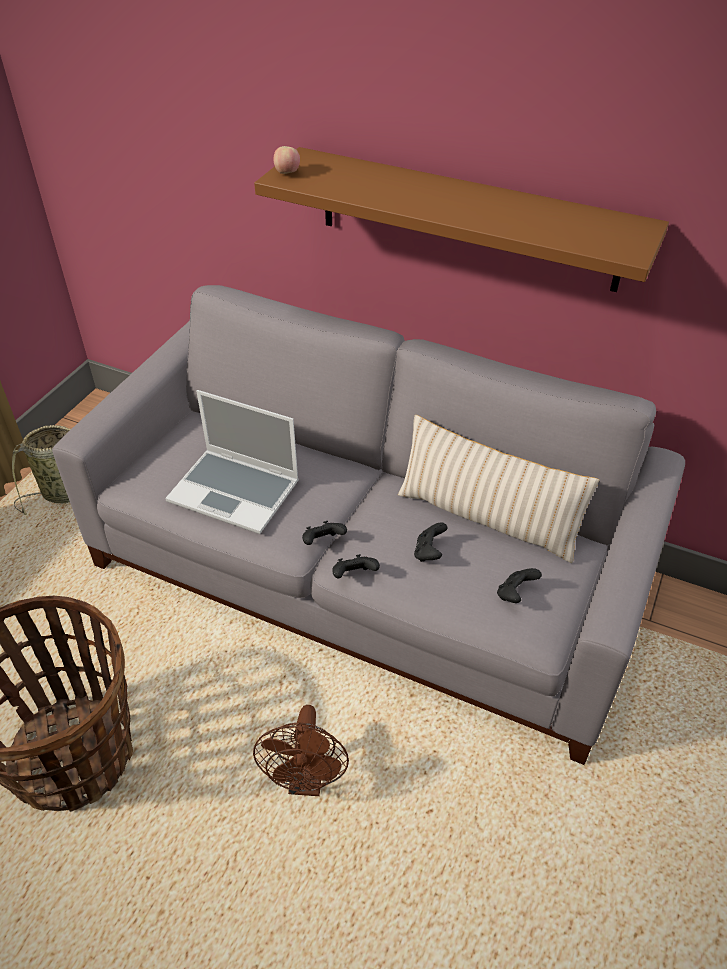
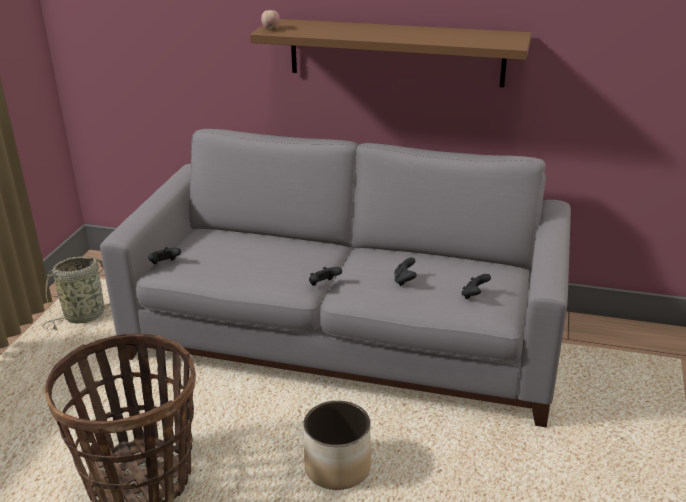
camera: 10 degrees left, 15 degrees down
laptop [165,390,299,534] -> none
brown fan [253,705,349,796] -> planter [303,401,371,490]
black game controller [332,554,380,579] -> black game controller moved to [148,247,181,264]
beige pillow [398,415,599,563] -> none

